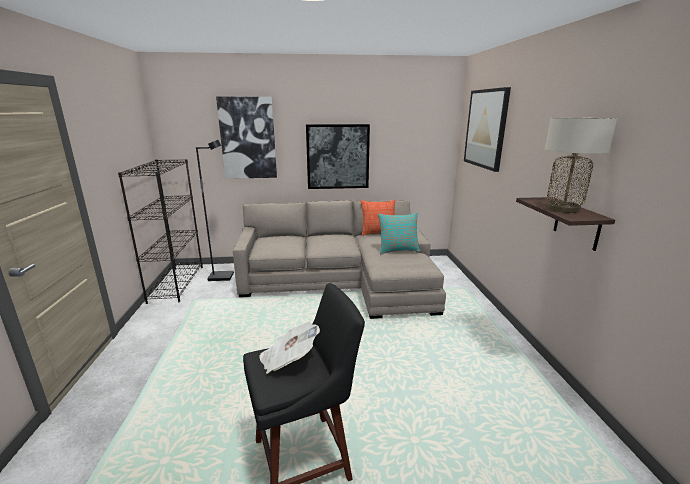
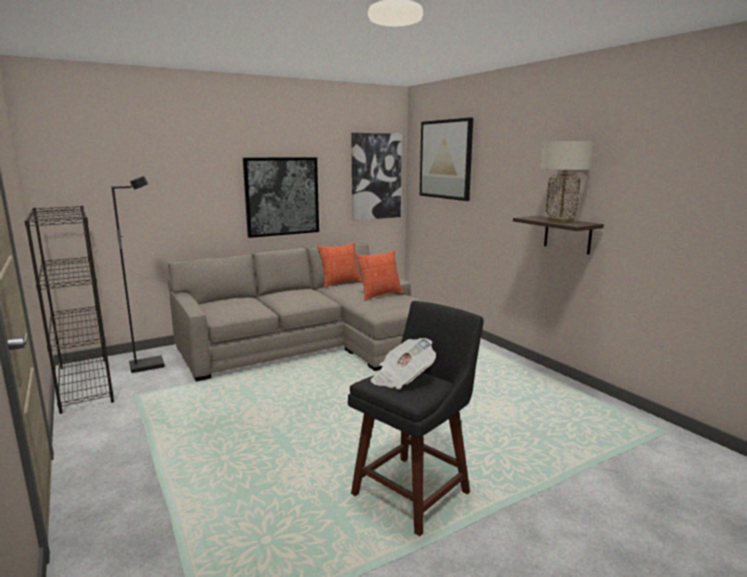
camera: 25 degrees left, 5 degrees down
picture [216,97,277,179] -> picture moved to [351,133,402,221]
turquoise pillow [378,212,420,255] -> orange pillow [356,250,403,301]

